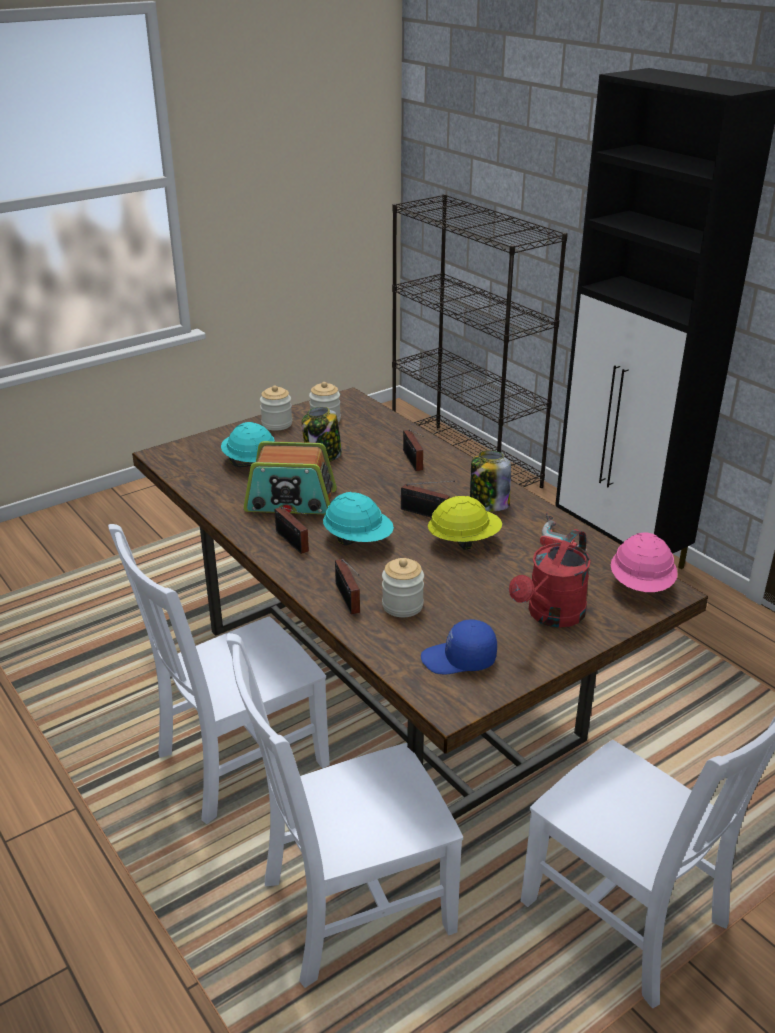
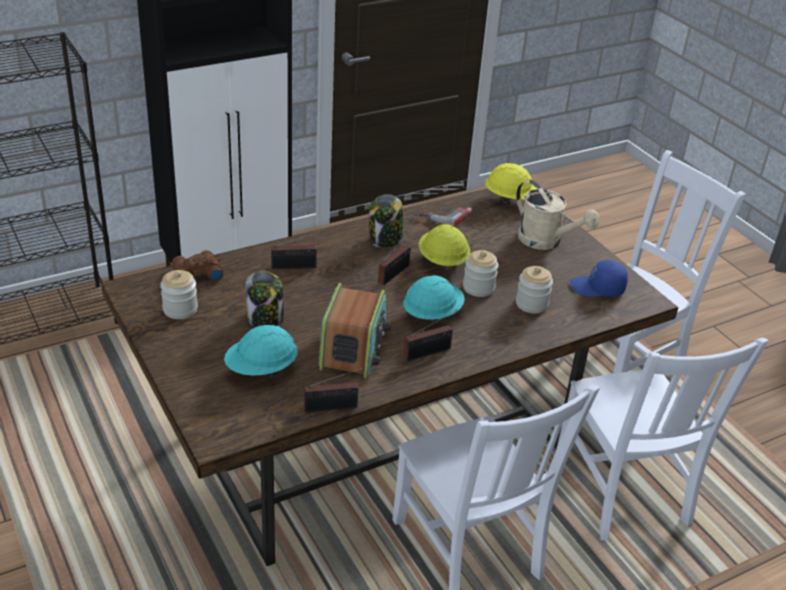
camera: 85 degrees left, 5 degrees up
jar [260,385,292,431] -> jar moved to [463,250,499,297]
radio [335,559,360,614] -> radio moved to [304,367,365,412]
blue cap [421,619,497,675] -> blue cap turned 90 degrees clockwise [570,260,628,297]
red watering can [509,529,591,628] -> beige watering can [516,180,599,250]
pink hard hat [611,533,678,592] -> yellow hard hat [485,163,537,205]
none -> brown binoculars [172,250,223,282]

